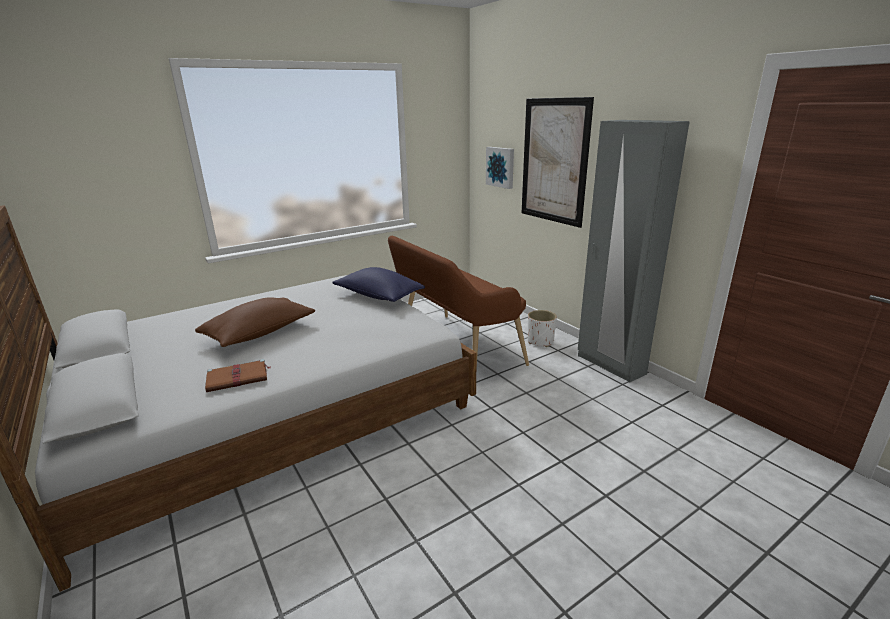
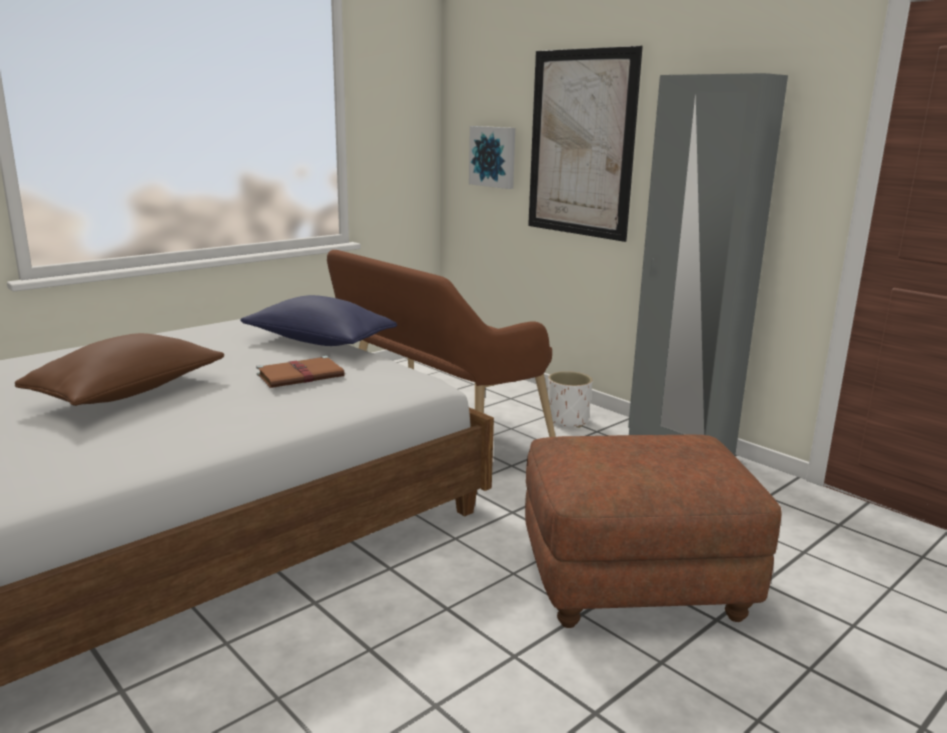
camera: 10 degrees left, 5 degrees down
brown book [205,359,271,392] -> brown book moved to [256,356,345,388]
none -> brown ottoman [525,434,782,628]

